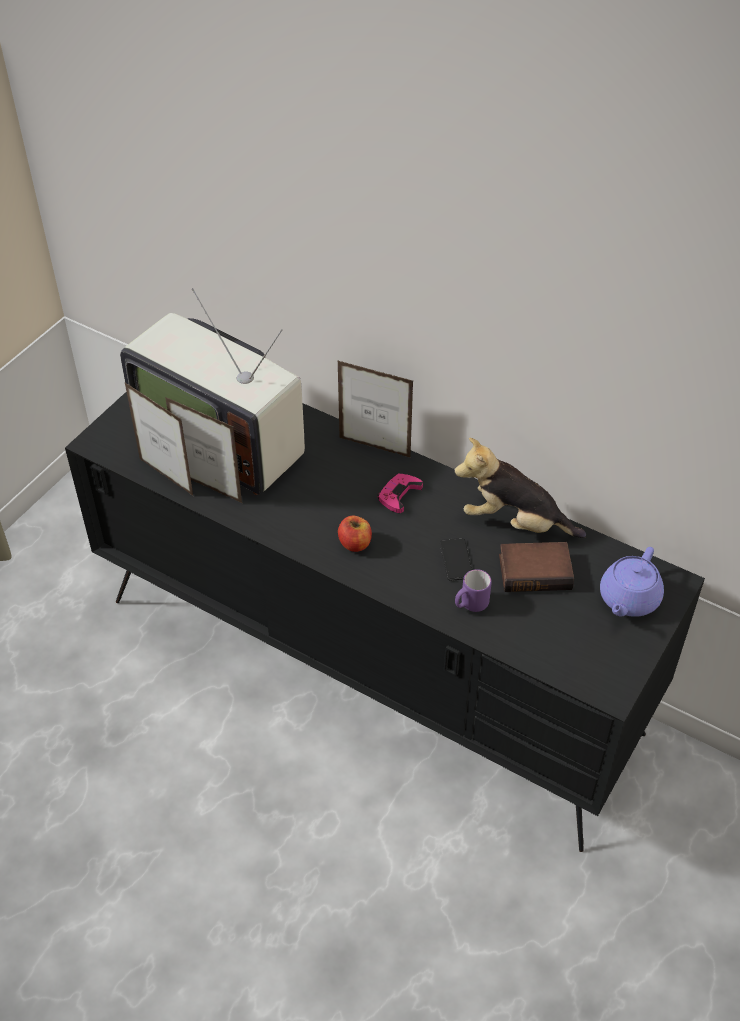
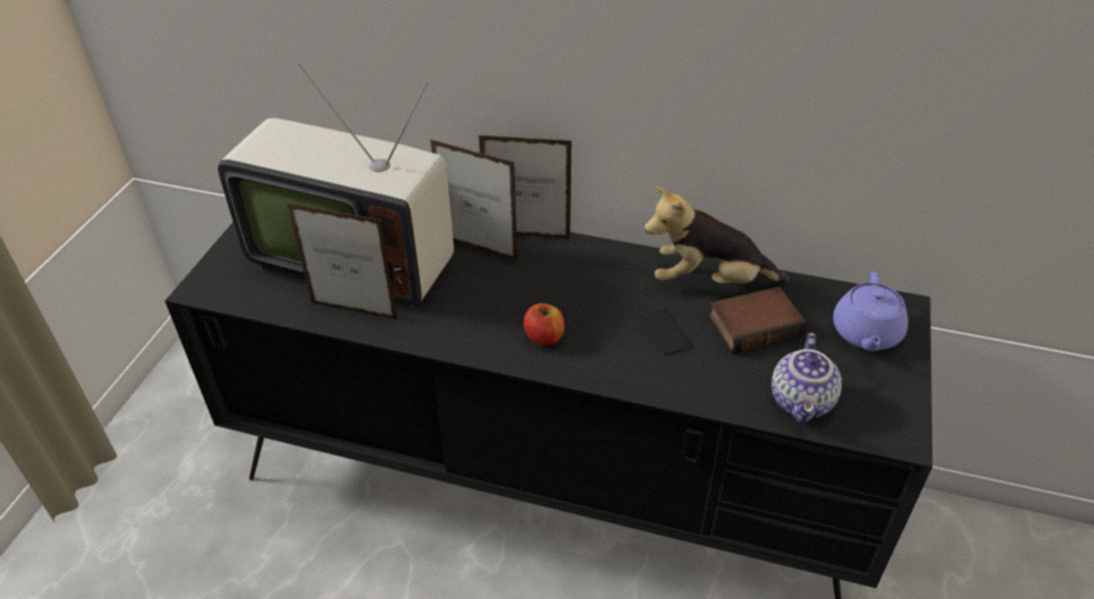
camera: 15 degrees left, 5 degrees down
picture frame [125,383,193,496] -> picture frame moved to [430,139,518,261]
pink game controller [377,474,423,513] -> none
purple mug [455,569,492,612] -> none
none -> teapot [771,333,842,423]

